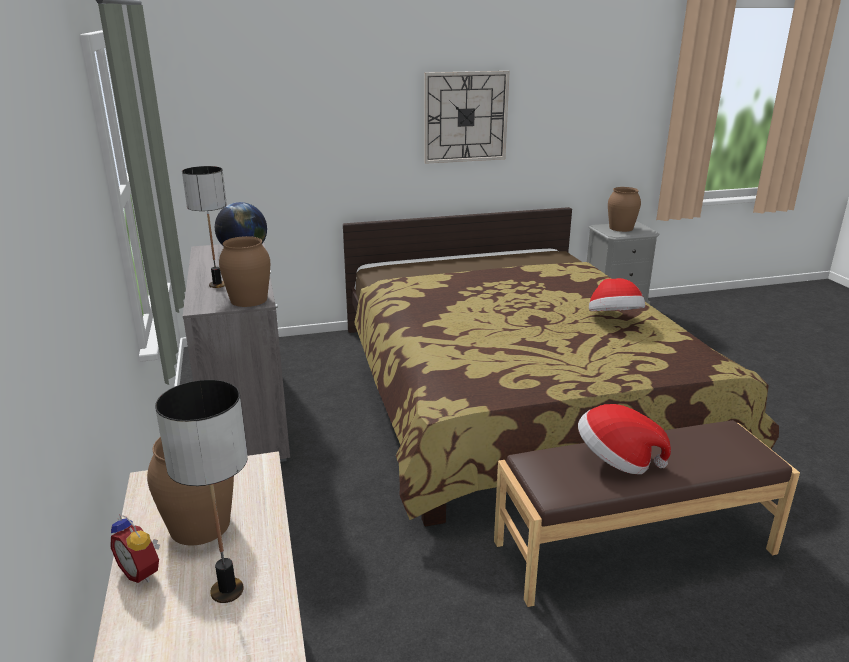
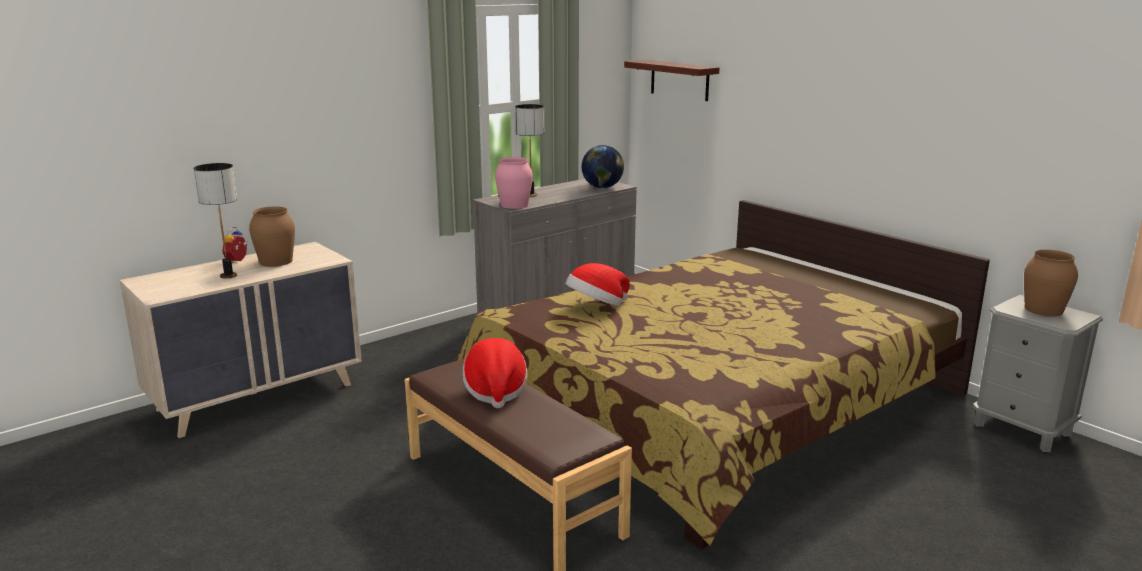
camera: 65 degrees right, 5 degrees down
brown vase [219,236,270,307] -> pink vase [495,157,533,209]
wall clock [424,71,510,164] -> none
hat [589,278,645,311] -> hat moved to [566,263,630,306]
none -> shelf [624,60,719,101]

